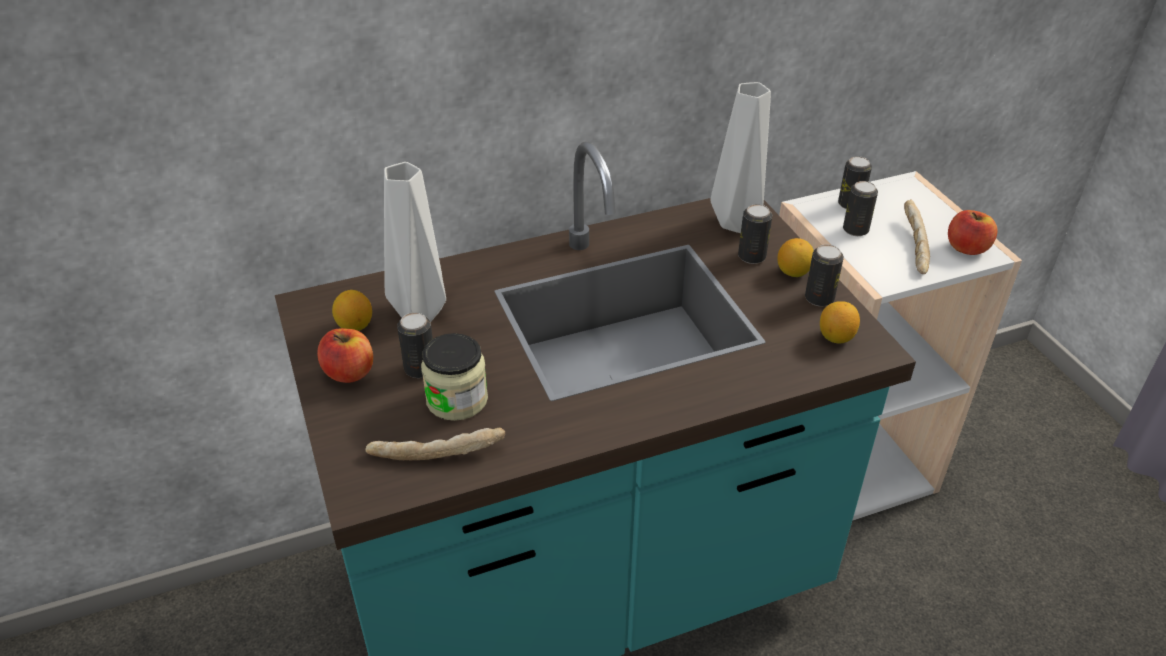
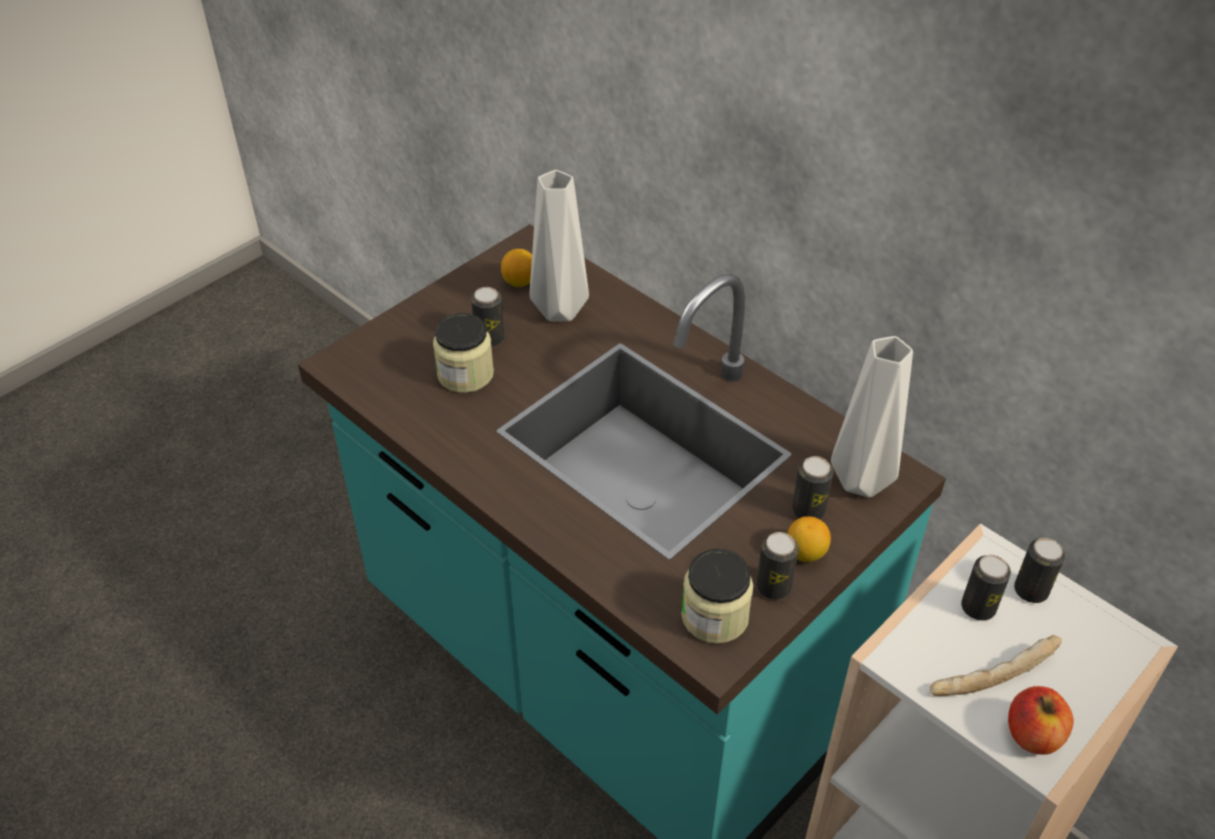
camera: 65 degrees right, 5 degrees up
apple [317,328,373,383] -> none
bread [365,427,505,460] -> none
lemon [820,301,860,344] -> jar [681,549,753,644]

